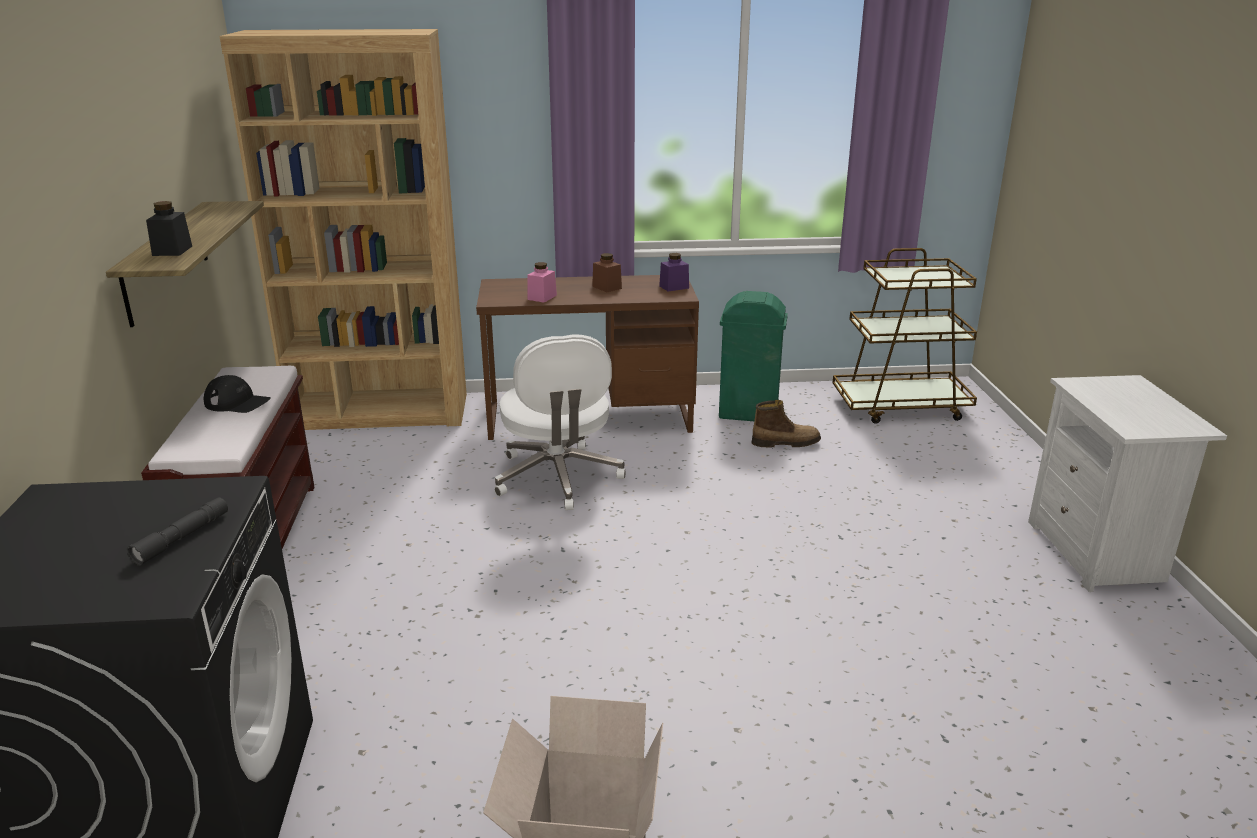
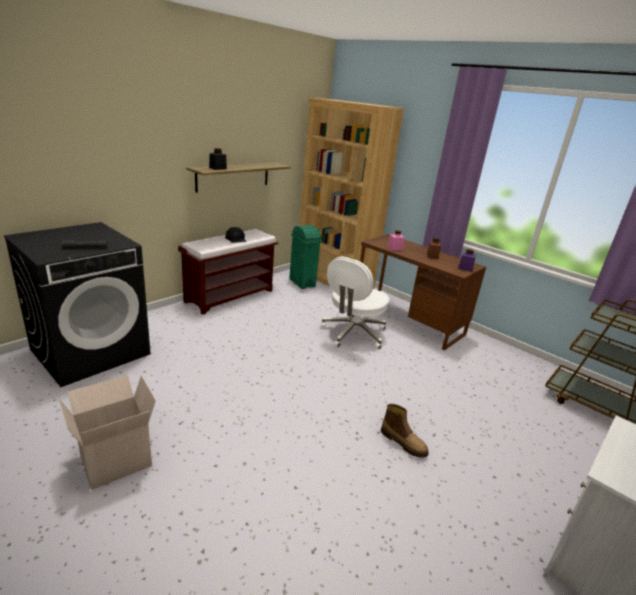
camera: 45 degrees right, 0 degrees up
green trash can [719,291,788,421] -> green trash can moved to [289,225,322,289]
boot [751,400,821,447] -> boot moved to [381,404,429,458]

